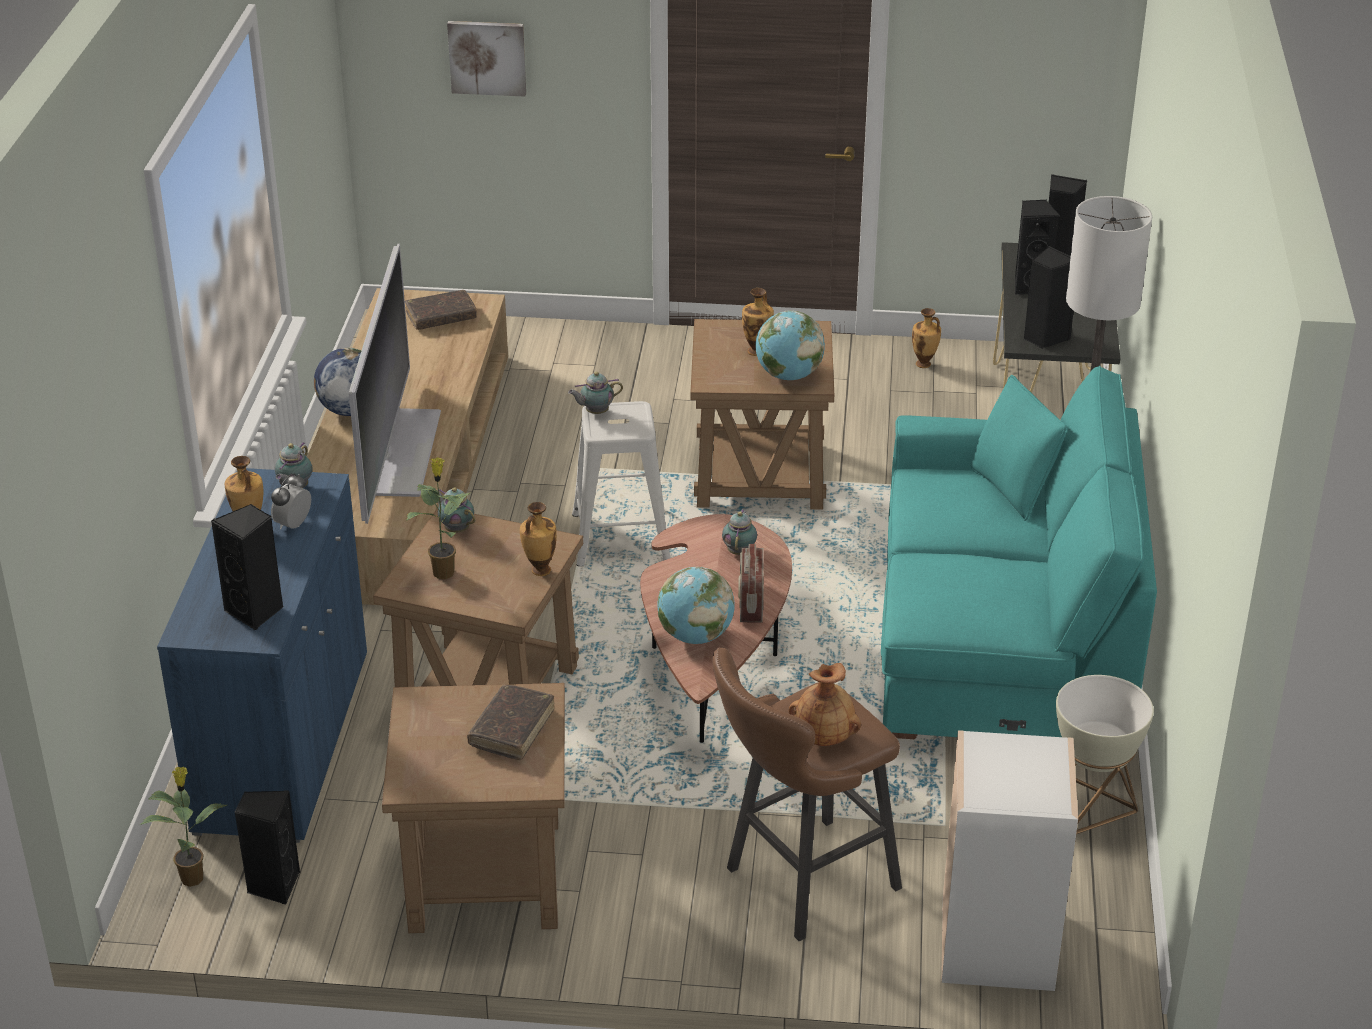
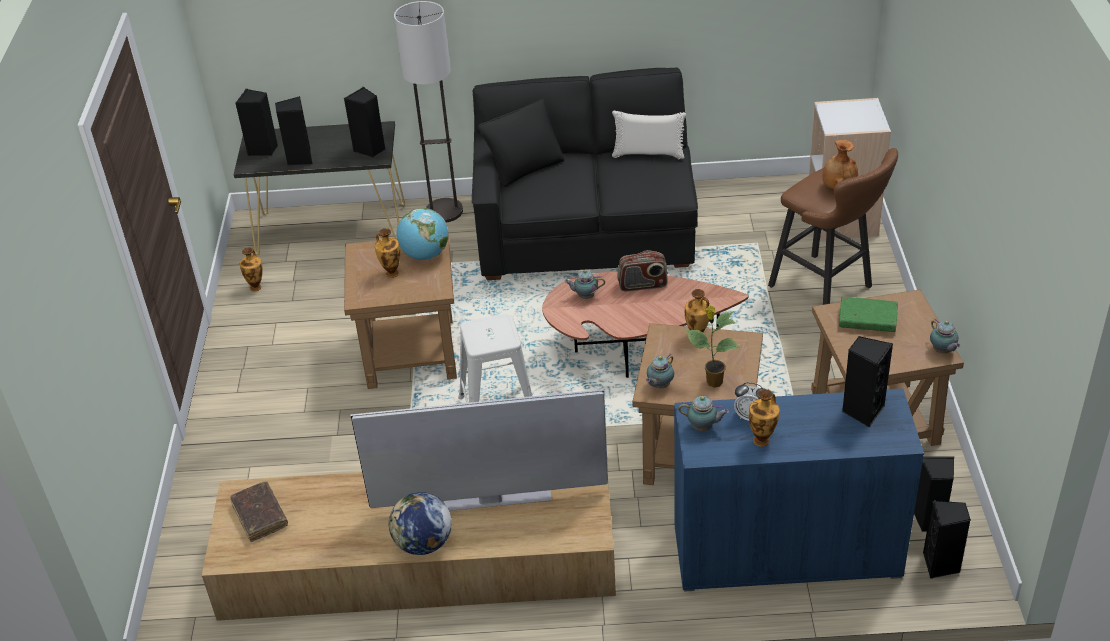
camera: 95 degrees left, 5 degrees up
potted plant [139,767,227,887] -> black speaker [923,500,971,579]
picture [447,21,526,97] -> none
brown book [467,685,554,760] -> green book [839,296,898,332]
teapot [568,372,623,414] -> teapot moved to [930,318,961,353]
globe [657,567,735,644] -> none
turquoise sofa [881,366,1157,739] -> black sofa [472,68,698,280]
planter [1056,675,1154,834] -> none
none -> white pillow [612,111,686,159]

